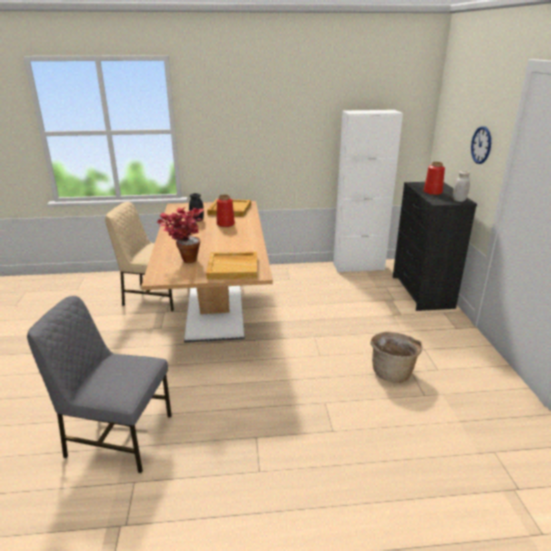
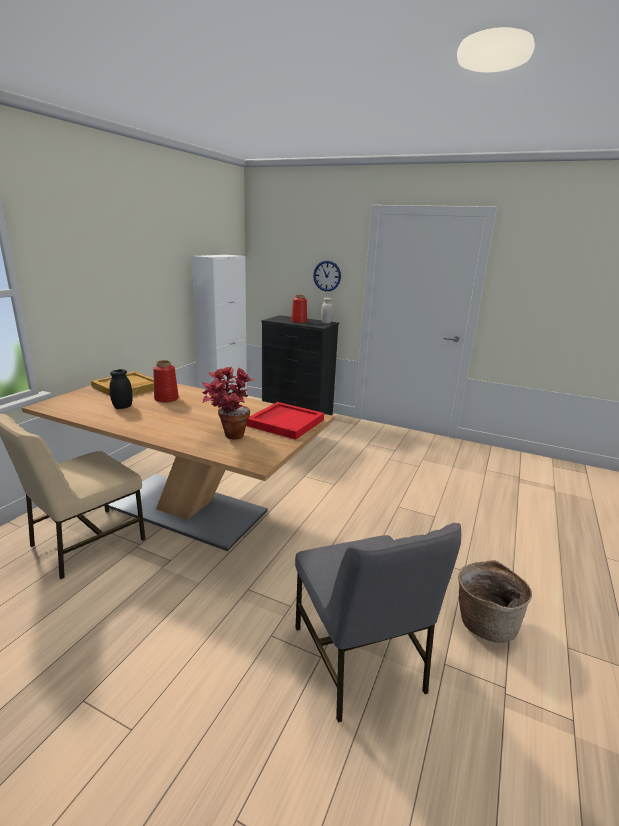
camera: 60 degrees left, 5 degrees down
grey chair [27,296,172,473] -> grey chair turned 60 degrees counterclockwise [295,523,461,723]
beige tray [206,252,257,279] -> red tray [246,402,324,440]
basket [370,332,423,383] -> basket moved to [458,560,532,643]

